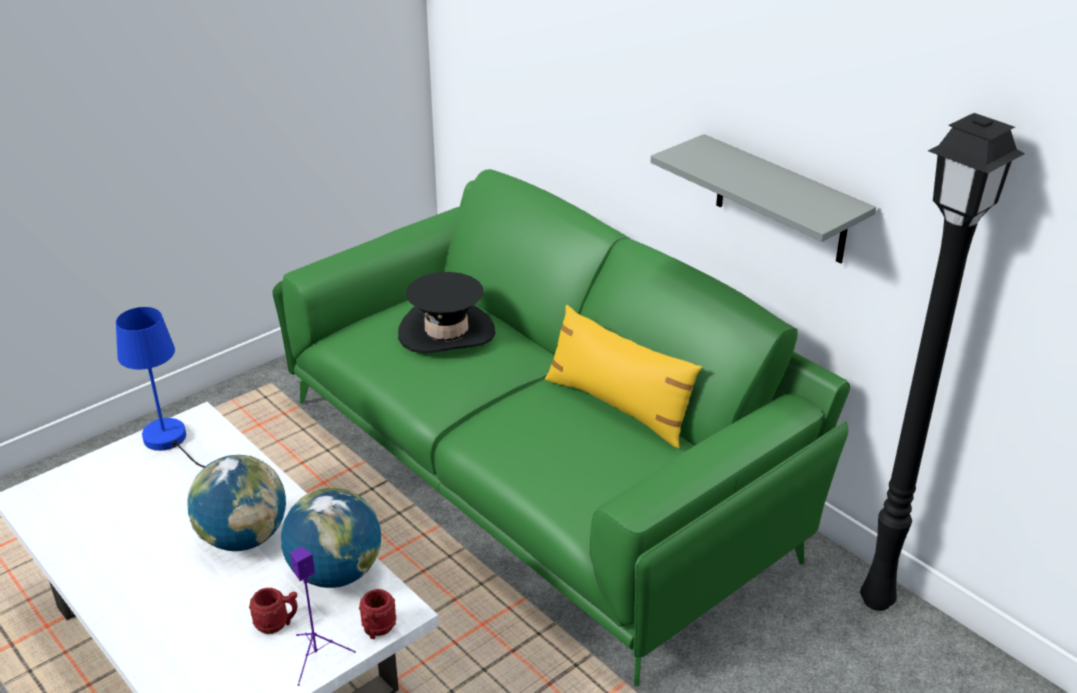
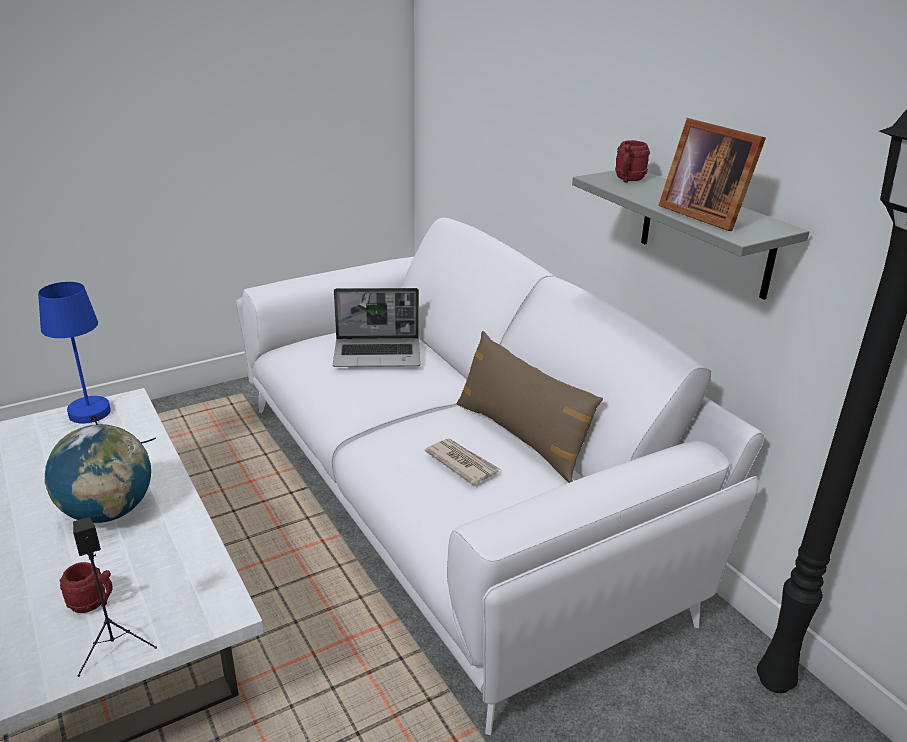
camera: 10 degrees right, 5 degrees down
green sofa [272,169,850,686] -> white sofa [236,218,764,735]
globe [281,488,381,588] -> none
purple speaker [290,547,356,686] -> black speaker [73,517,157,677]
red mug [359,589,396,639] -> red mug moved to [615,140,650,183]
black hat [398,272,495,353] -> laptop [333,288,420,367]
yellow pillow [545,305,702,448] -> brown pillow [456,331,603,483]
none -> newspaper [425,438,500,485]
none -> picture frame [659,118,766,231]

